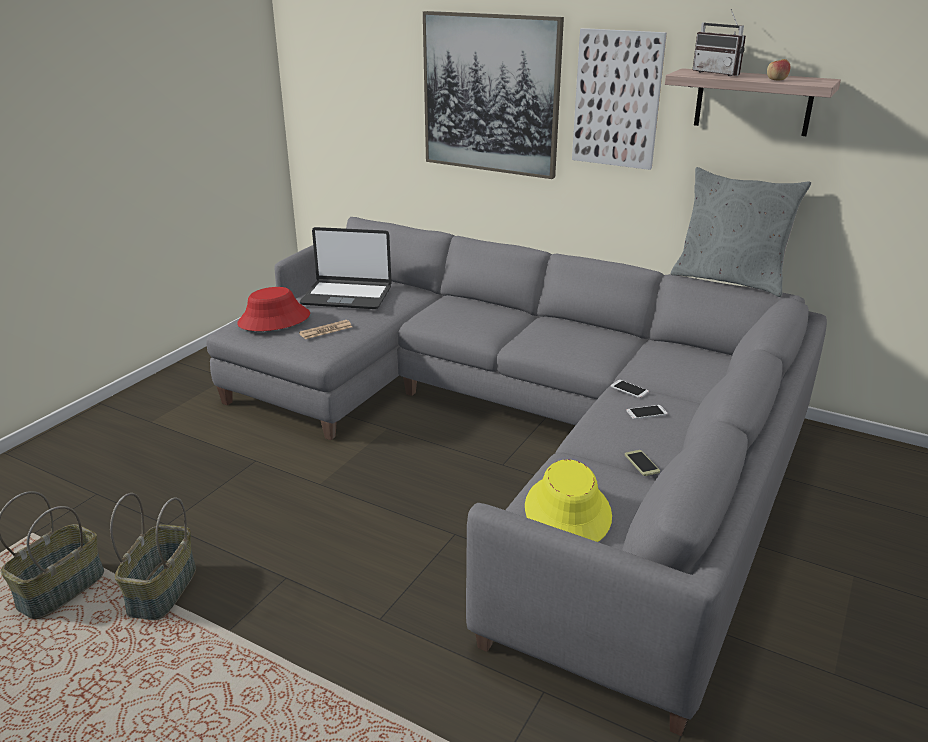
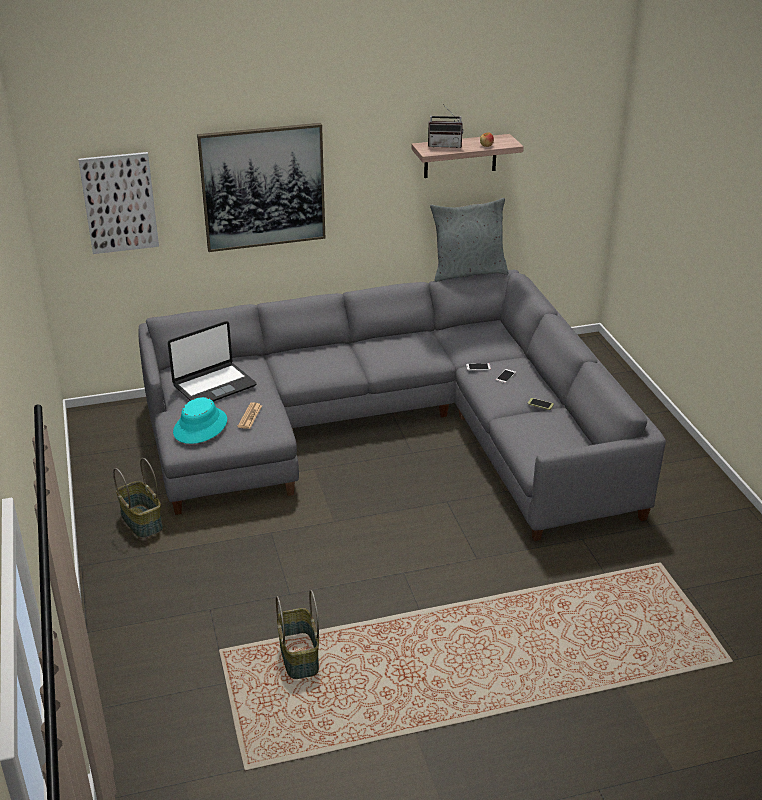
camera: 45 degrees left, 5 degrees up
basket [110,493,196,620] -> basket moved to [113,458,163,538]
red hat [237,287,310,331] -> turquoise hat [173,397,227,444]
yellow hat [525,459,612,542] -> none
picture [572,28,667,170] -> picture moved to [78,152,159,254]

